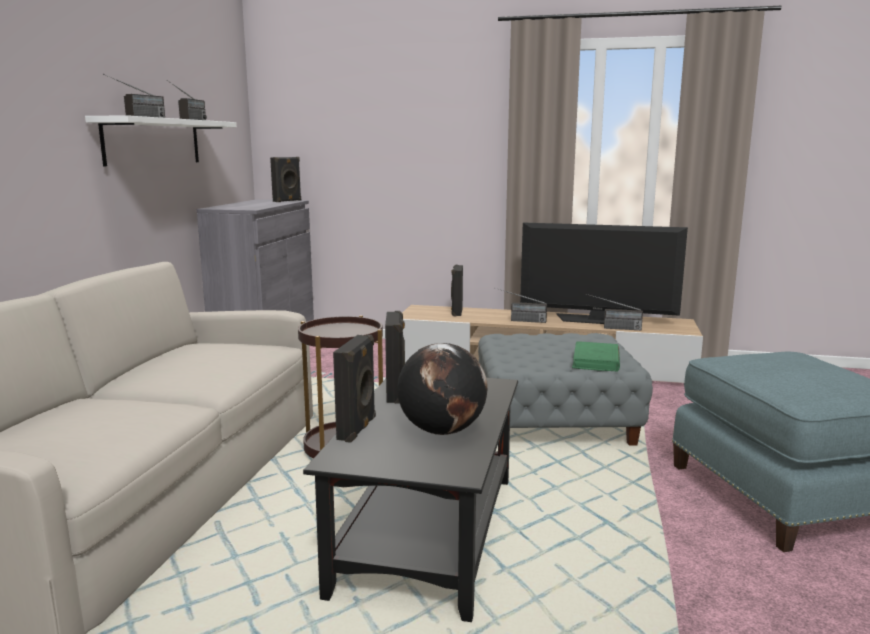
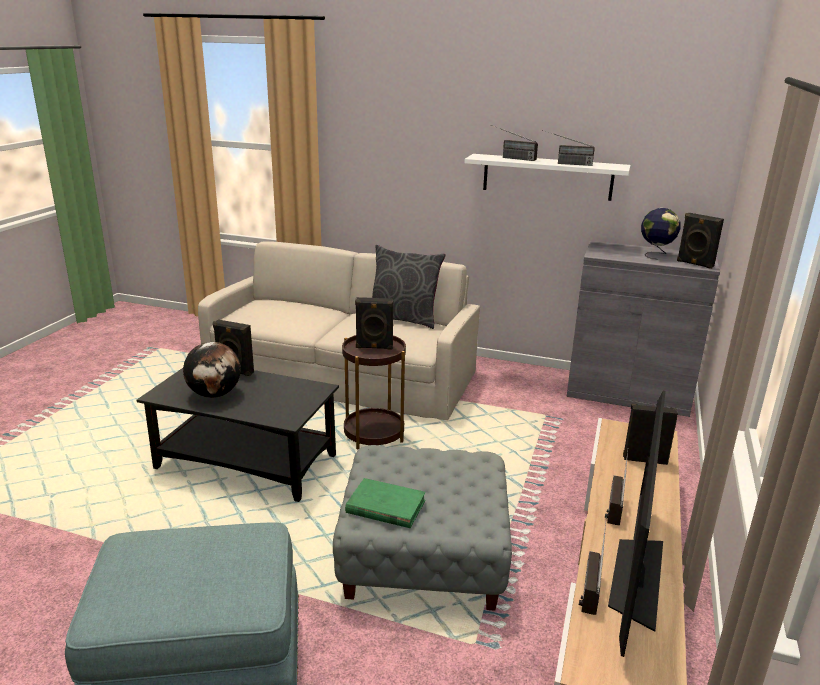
camera: 95 degrees right, 10 degrees up
black speaker [385,311,405,404] -> black speaker moved to [355,297,393,350]
none -> grey pillow [372,245,446,329]
none -> globe [641,208,681,259]

